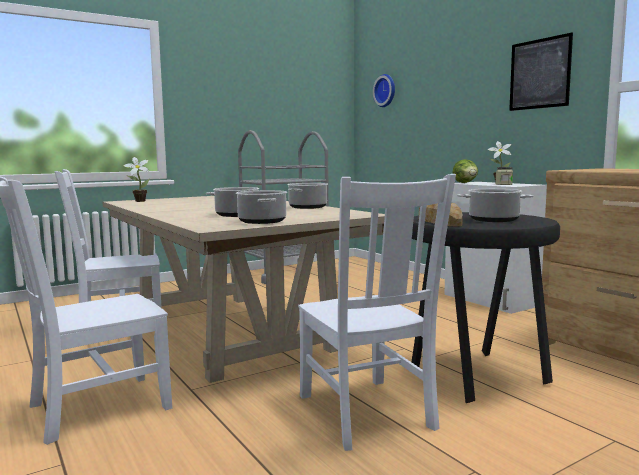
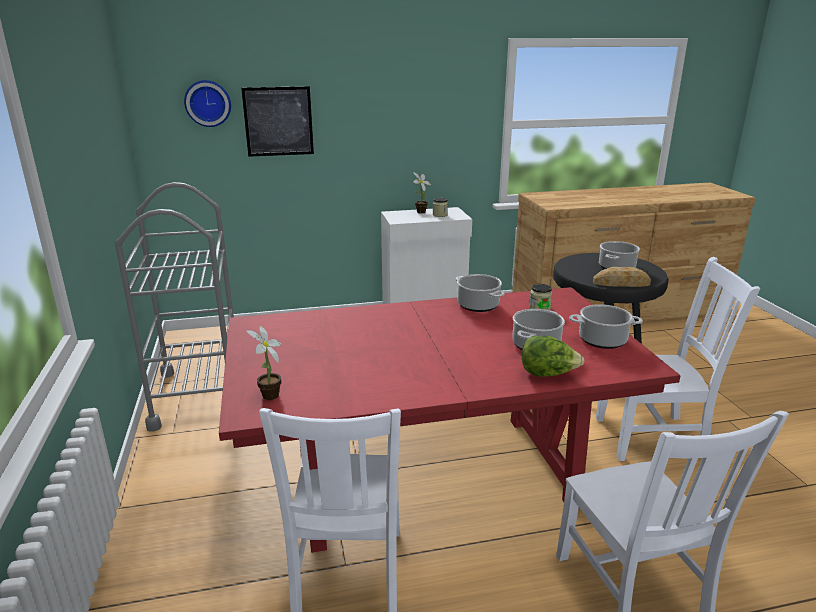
camera: 70 degrees left, 15 degrees up
beige dining table [102,196,385,383] -> red dining table [219,287,681,553]
lettuce [453,159,478,183] -> lettuce moved to [522,336,584,377]
picture [509,33,573,111] -> picture moved to [241,86,314,157]
none -> jar [529,284,552,310]

